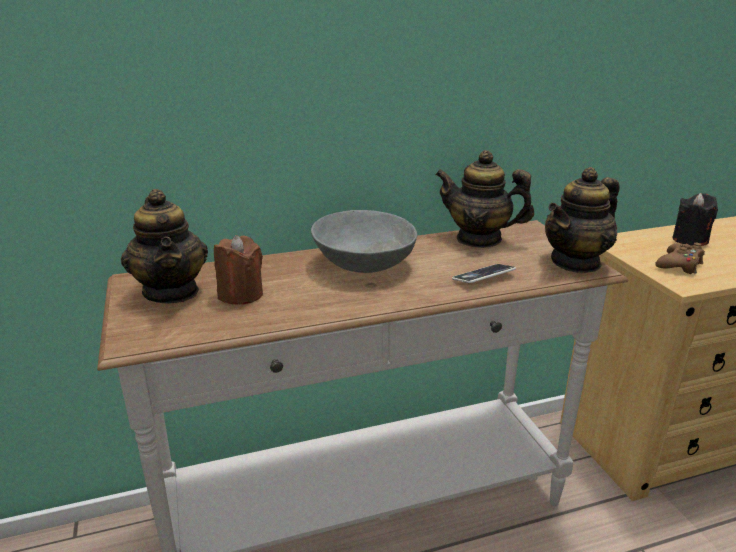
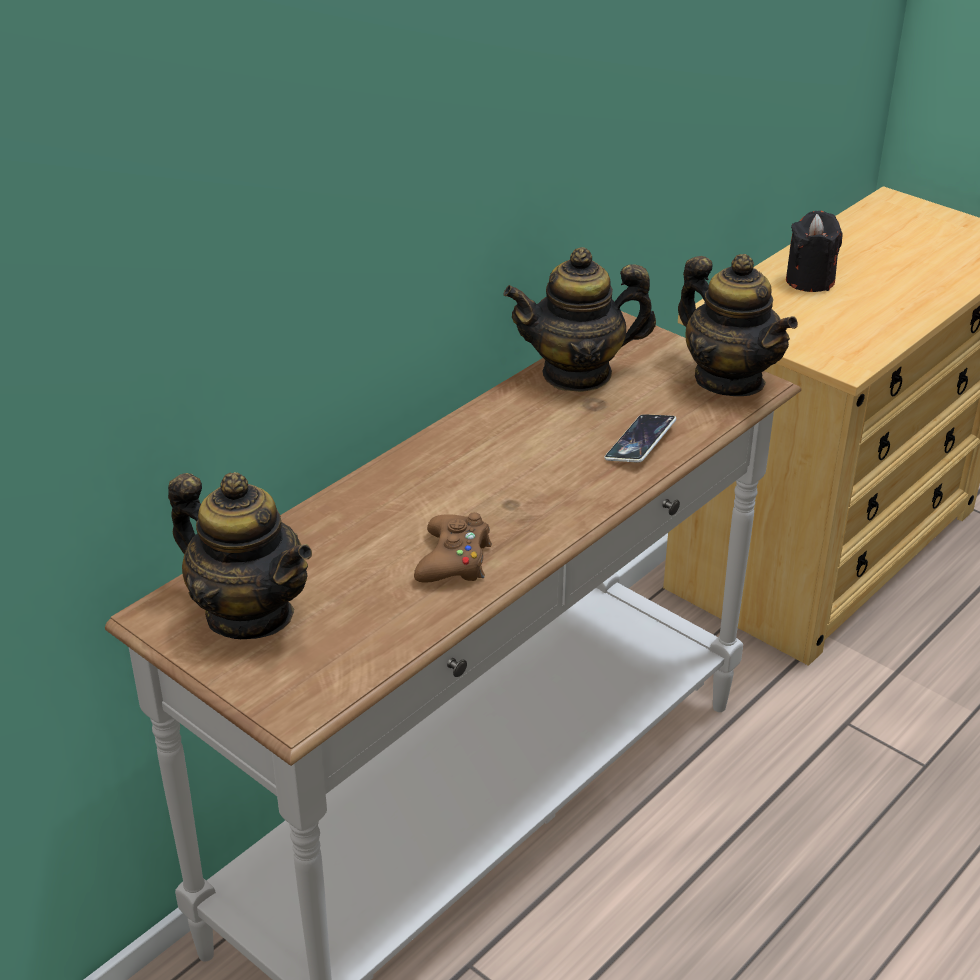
camera: 30 degrees left, 10 degrees up
brown candle [214,235,263,305] -> none
grey bowl [311,210,417,273] -> none
teapot [545,167,619,274] -> teapot turned 60 degrees counterclockwise [678,254,798,396]
brown game controller [655,243,705,274] -> brown game controller moved to [414,512,492,583]

